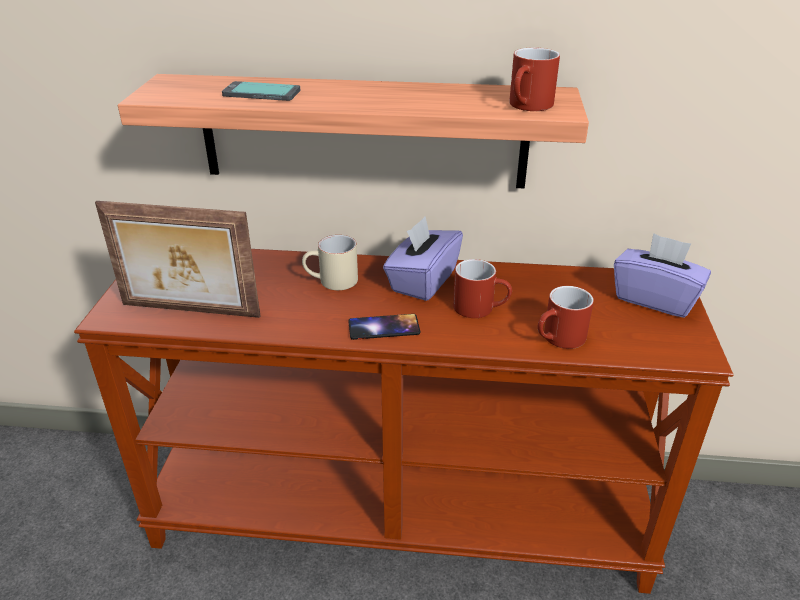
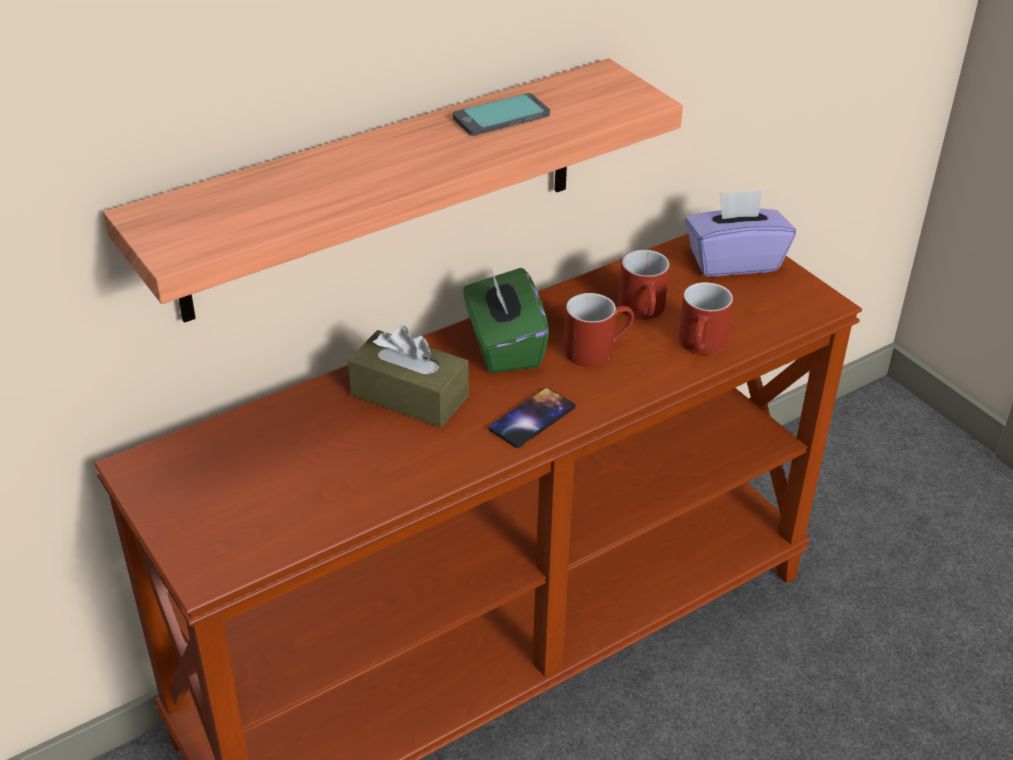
camera: 40 degrees left, 5 degrees up
picture frame [95,201,260,318] -> none
phone [222,81,301,101] -> phone moved to [453,93,550,136]
beige mug [302,235,358,290] -> brown tissue box [348,326,469,428]
purple tissue box [383,216,463,301] -> green tissue box [463,268,549,373]
red mug [509,47,560,111] -> red mug moved to [618,250,670,320]

